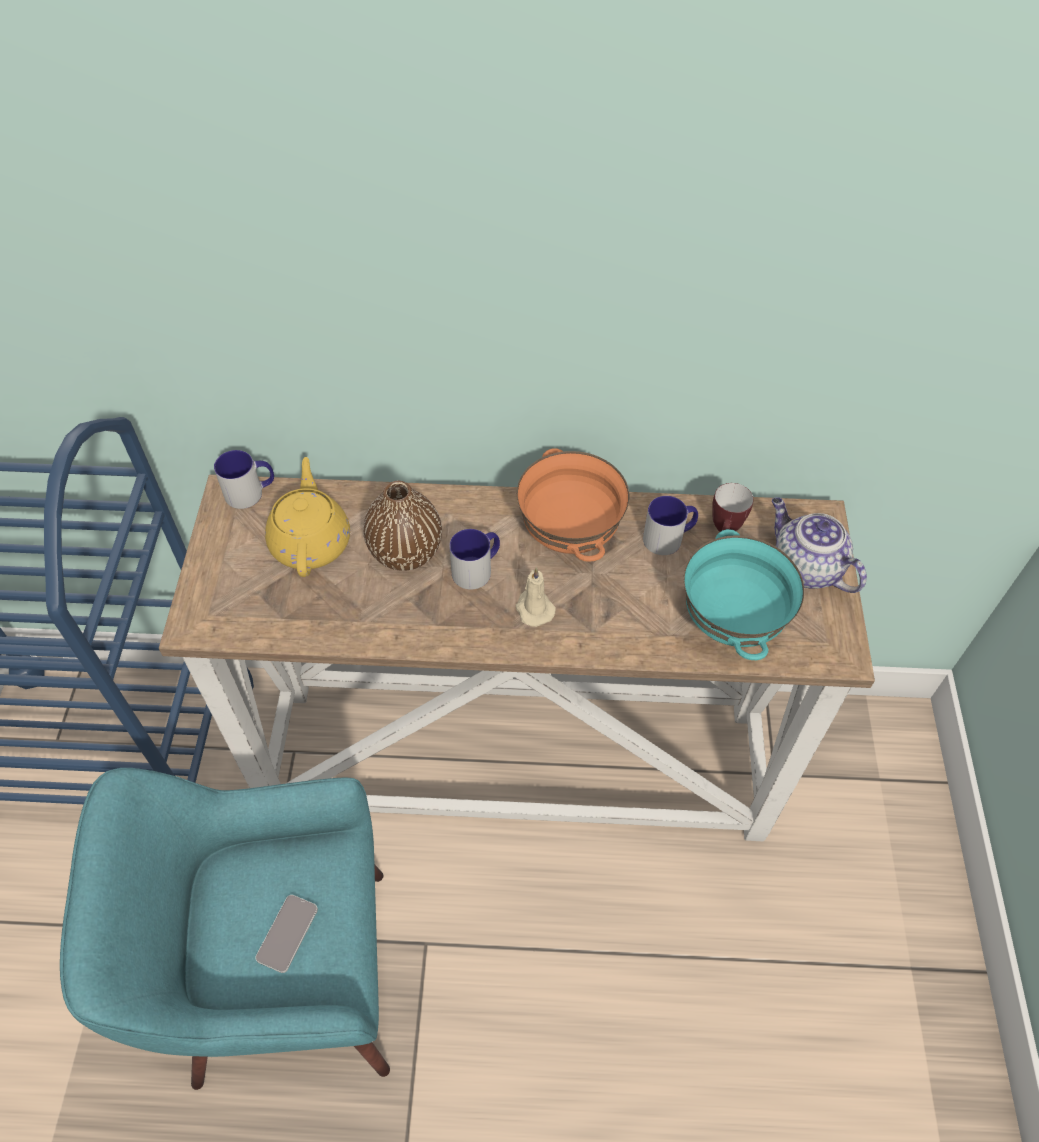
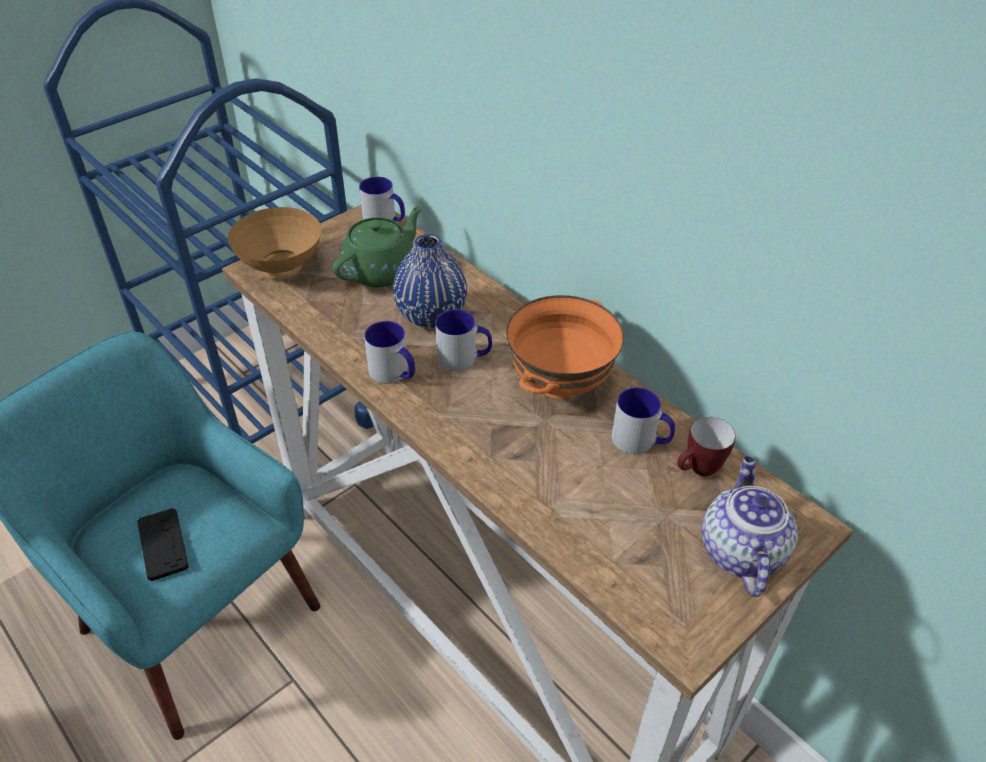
camera: 45 degrees right, 10 degrees down
phone [256,895,318,973] -> black game controller [137,508,189,581]
yellow teapot [265,457,350,577] -> green teapot [332,205,423,287]
brown vase [363,481,442,571] -> blue vase [393,234,467,328]
beige candle [516,567,556,627] -> none
turquoise bowl [684,529,804,660] -> none
none -> brown bowl [228,207,321,278]
none -> mug [364,321,415,384]

